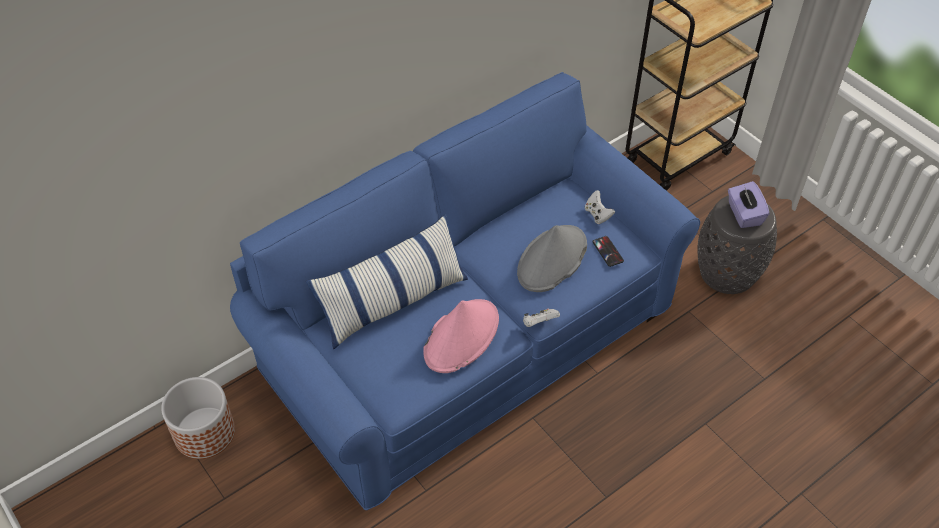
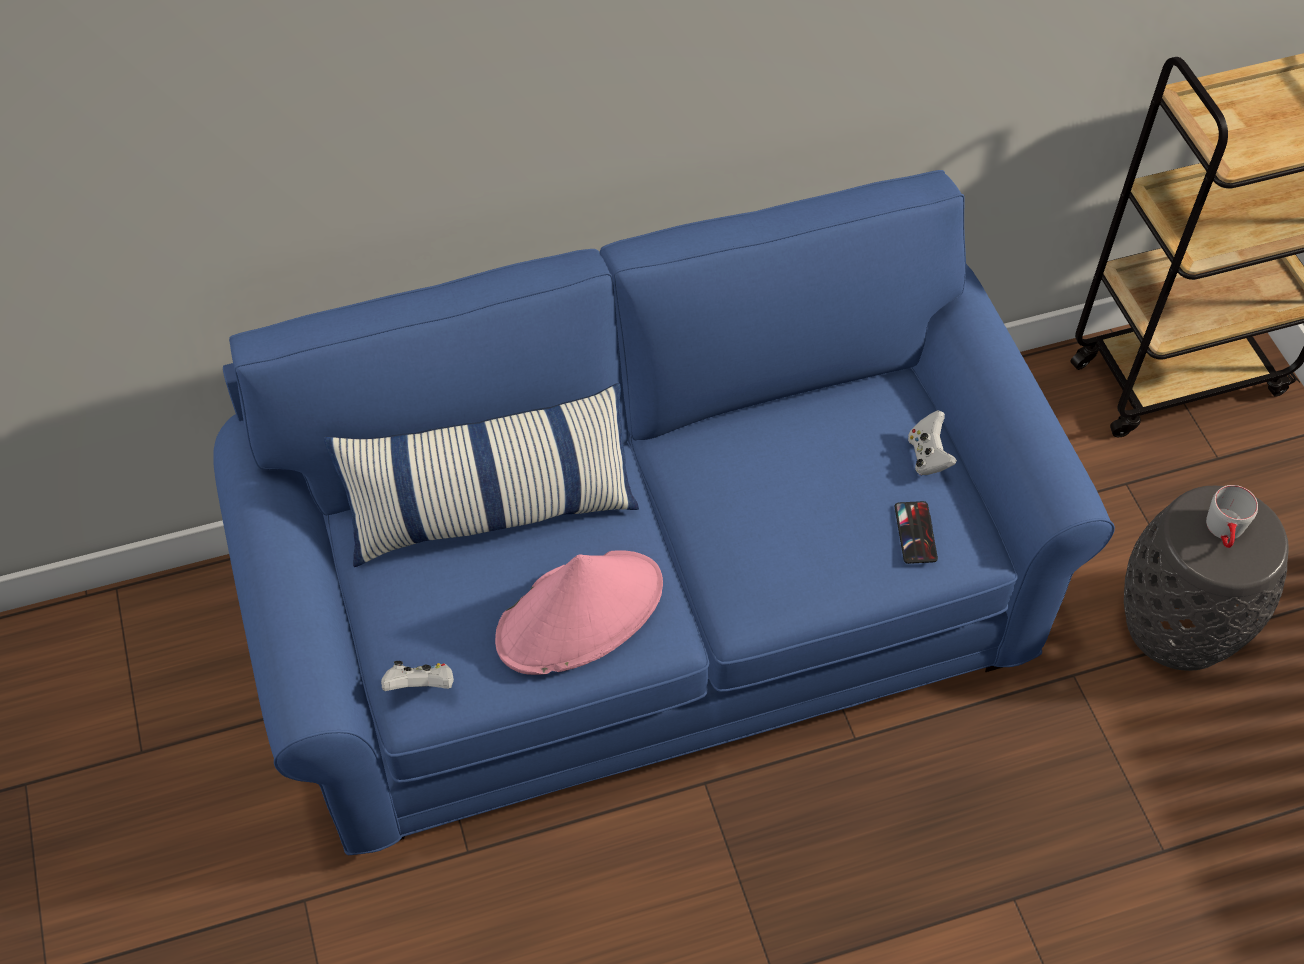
camera: 20 degrees right, 5 degrees up
planter [161,377,235,459] -> none
grey hat [517,225,587,292] -> none
white game controller [523,309,560,327] -> white game controller moved to [381,661,454,691]
purple tissue box [728,181,770,228] -> grey mug [1206,485,1258,548]

